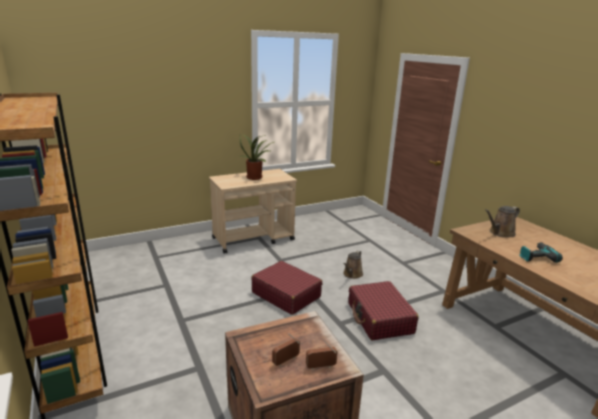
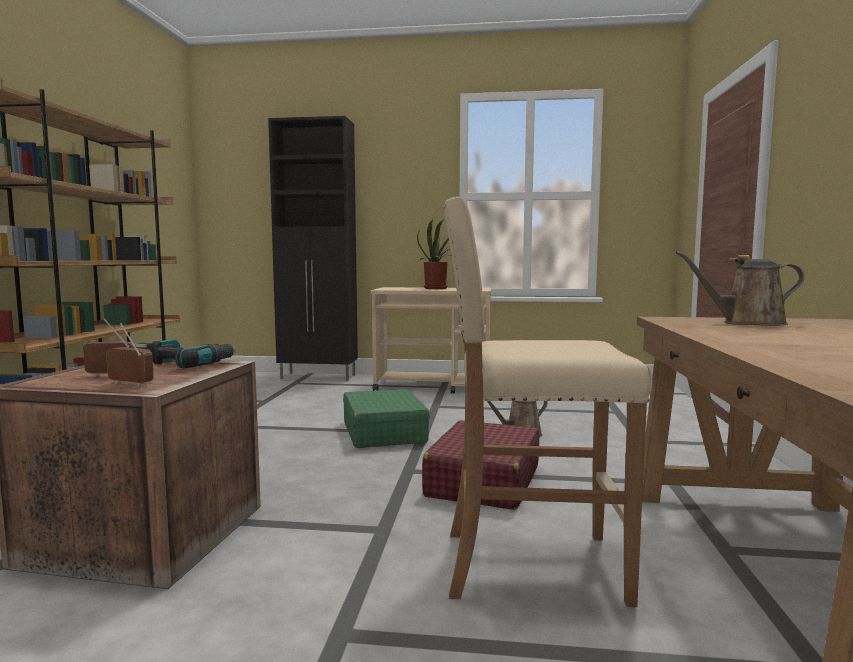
camera: 35 degrees right, 15 degrees down
red suitcase [251,261,322,315] -> green suitcase [343,389,430,448]
power drill [519,242,563,263] -> power drill moved to [151,339,237,369]
none -> black cabinet [268,116,358,381]
none -> beige stool [443,196,652,607]

